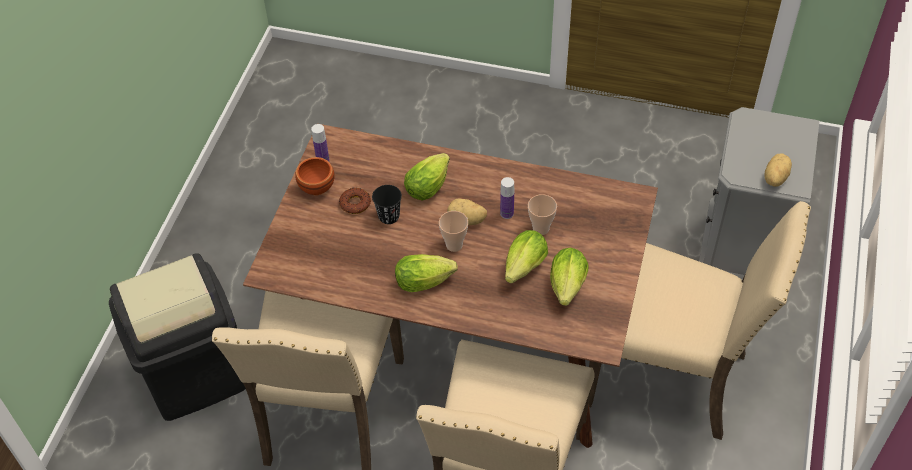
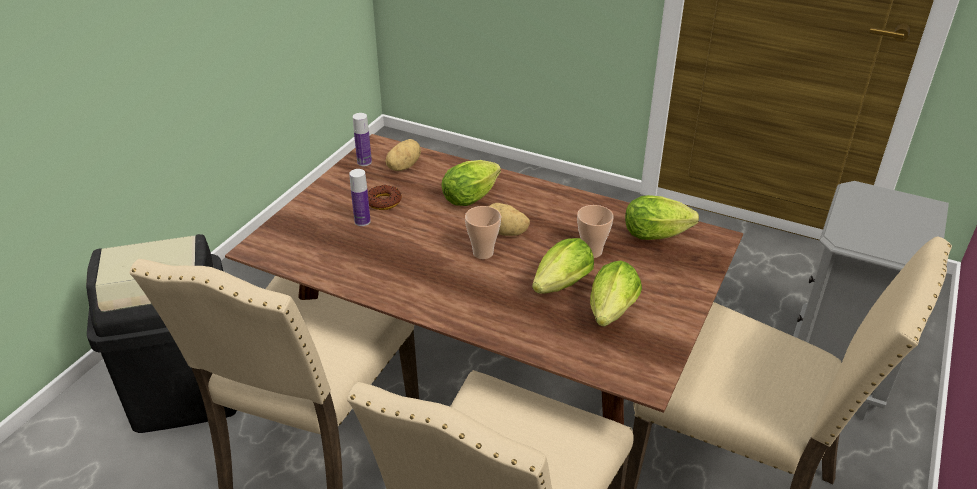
camera: 10 degrees right, 15 degrees down
brown bowl [296,157,334,195] -> none
black cup [372,185,402,224] -> none
lettuce [395,254,458,292] -> lettuce moved to [625,195,699,240]
bottle [500,177,514,219] -> bottle moved to [349,169,371,226]
potato [764,153,792,187] -> potato moved to [385,139,421,171]

